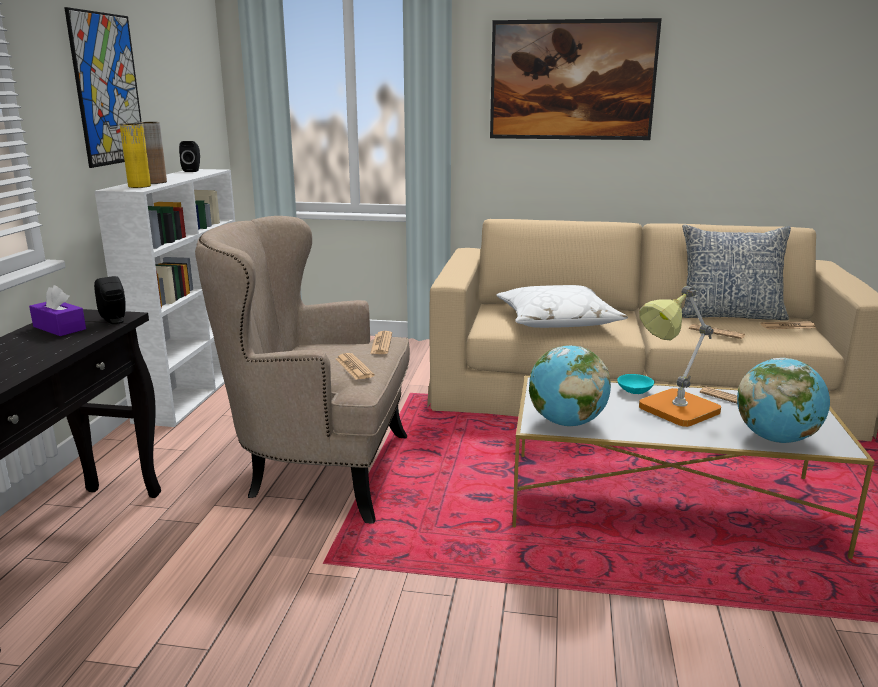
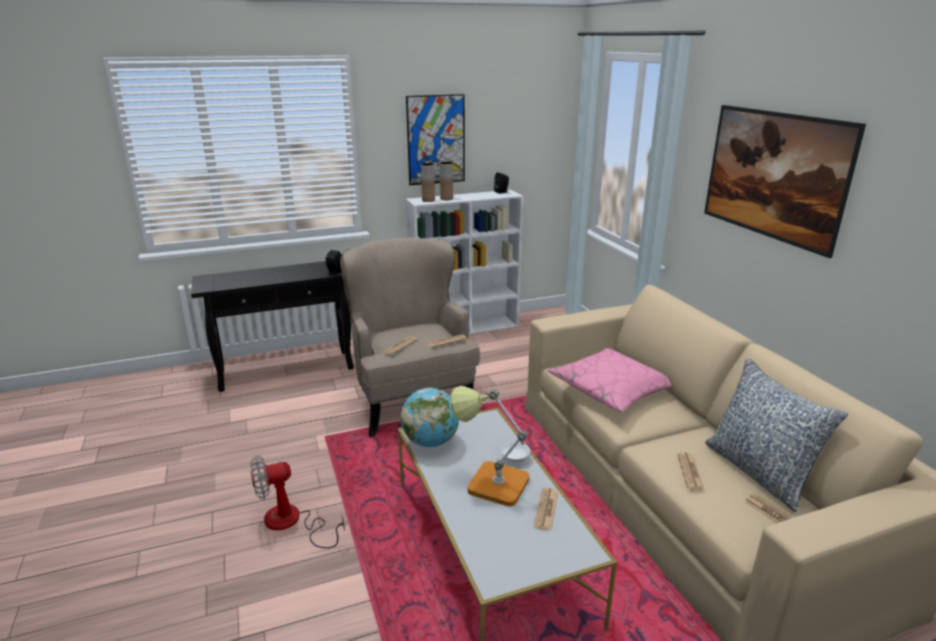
camera: 60 degrees right, 5 degrees up
purple tissue box [29,285,86,336] -> none
yellow vase [120,123,151,188] -> brown vase [421,163,435,202]
white pillow [496,285,628,328] -> pink pillow [548,348,671,413]
turquoise bowl [617,374,654,394] -> white bowl [501,442,530,463]
globe [737,358,830,443] -> none
none -> fan [250,455,345,548]

